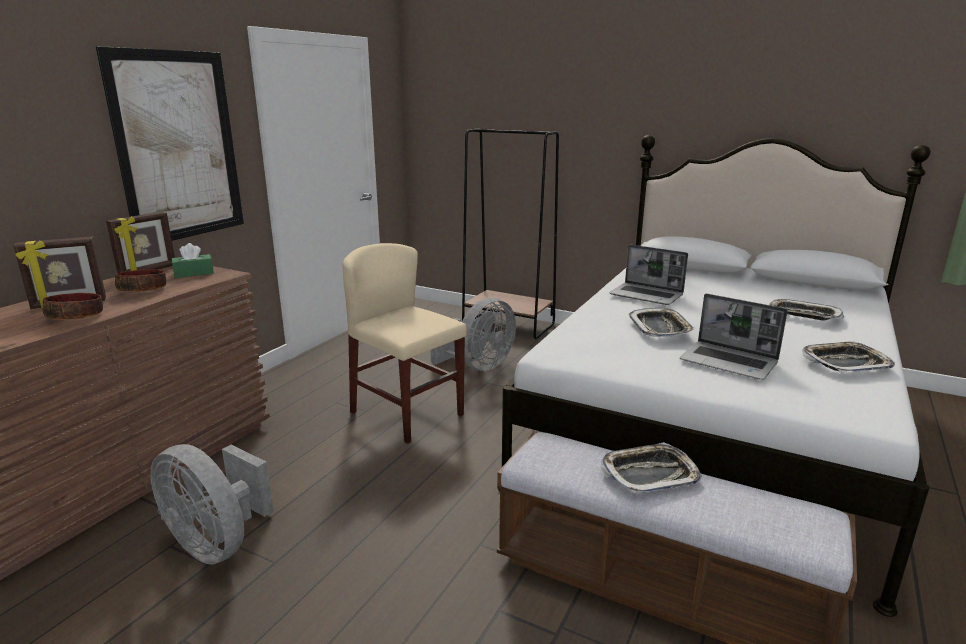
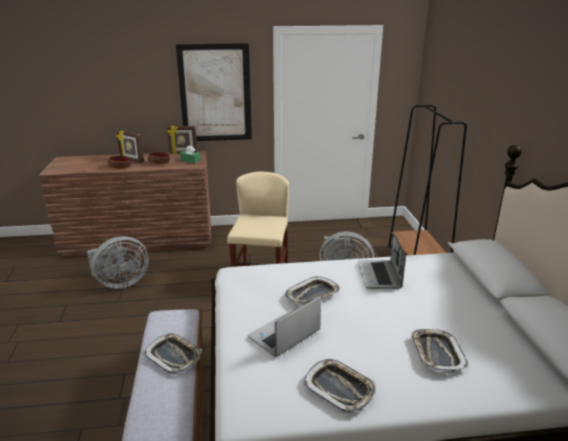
camera: 55 degrees right, 5 degrees up
grey fan [150,444,274,564] -> grey fan turned 120 degrees counterclockwise [87,236,149,289]
laptop [680,294,788,380] -> laptop turned 45 degrees clockwise [248,296,321,357]

